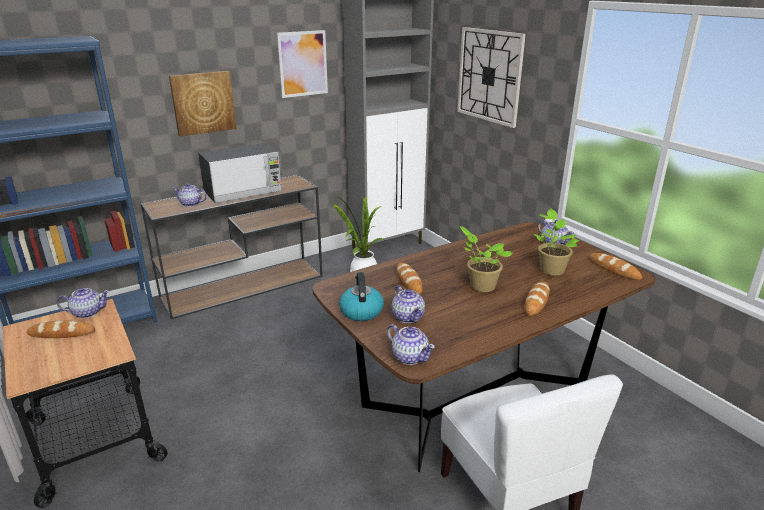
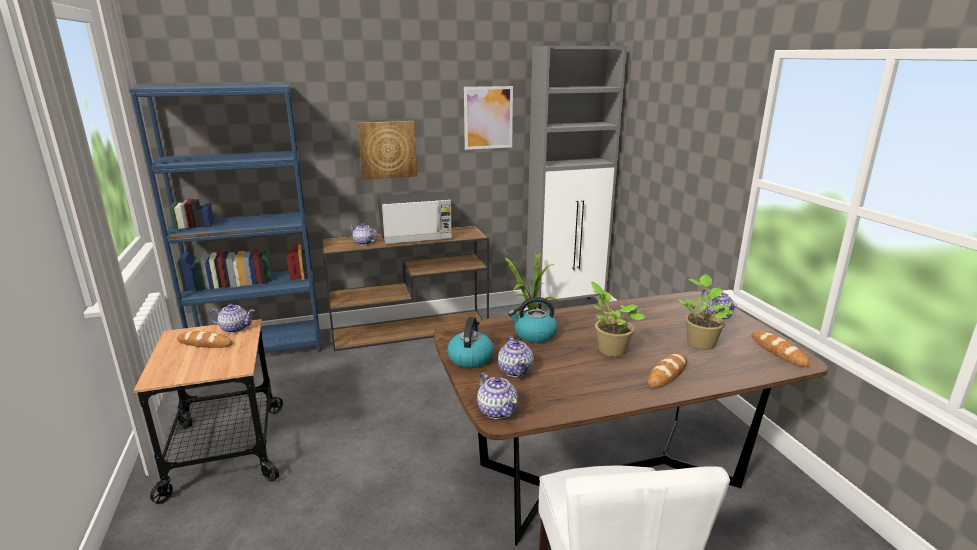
camera: 15 degrees right, 5 degrees down
bread [396,262,423,294] -> kettle [508,297,558,343]
wall clock [457,27,526,128] -> none

